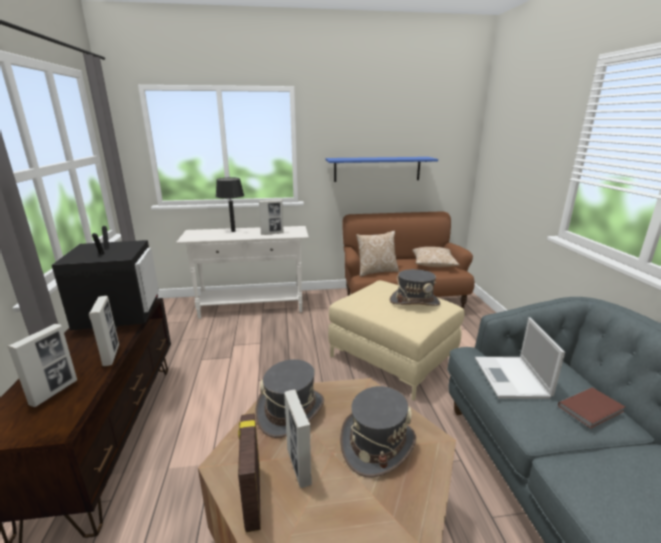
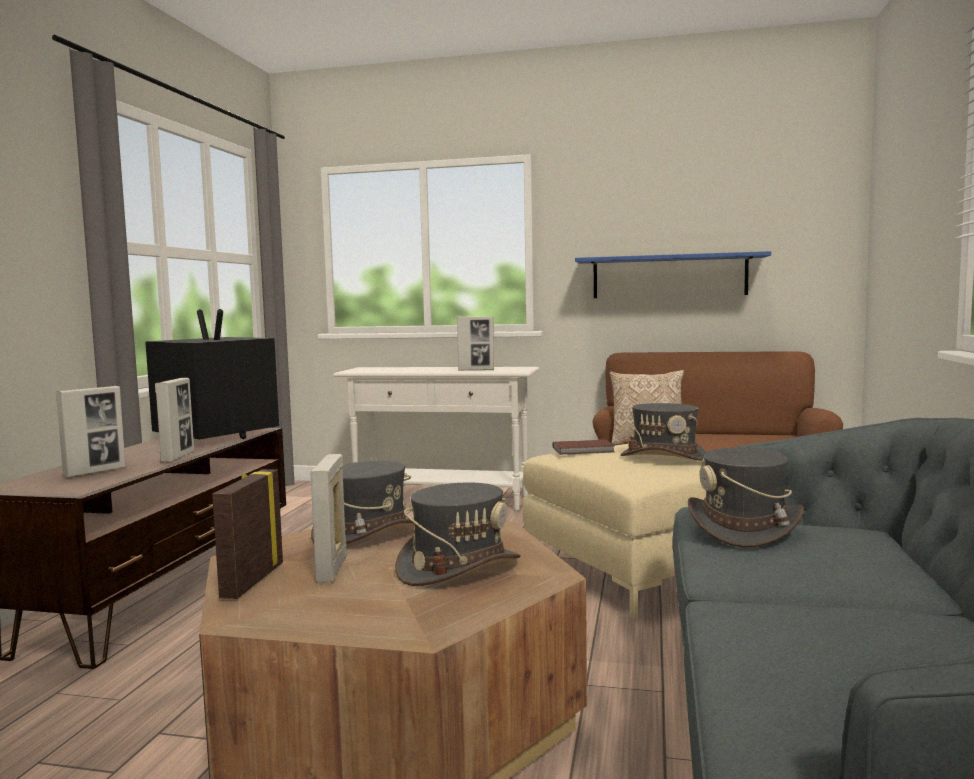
camera: 20 degrees right, 15 degrees down
television [52,226,159,330] -> television turned 60 degrees counterclockwise [145,309,279,440]
black table lamp [216,177,244,232] -> none
pillow [412,247,460,267] -> none
laptop [475,317,565,399] -> grey hat [688,447,804,547]
brown book [558,387,625,428] -> brown book moved to [553,440,615,455]

